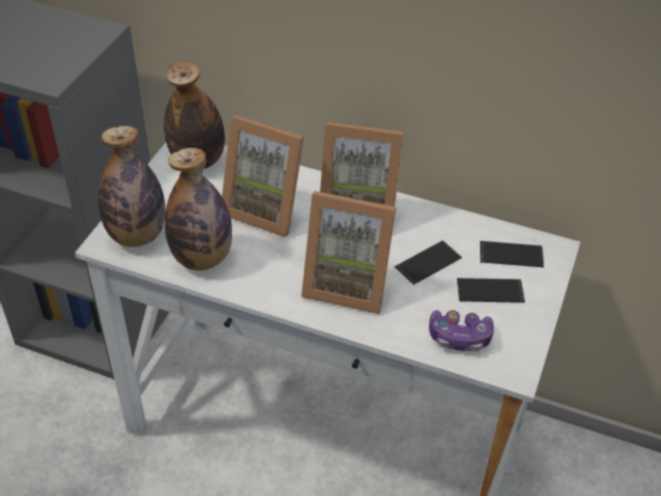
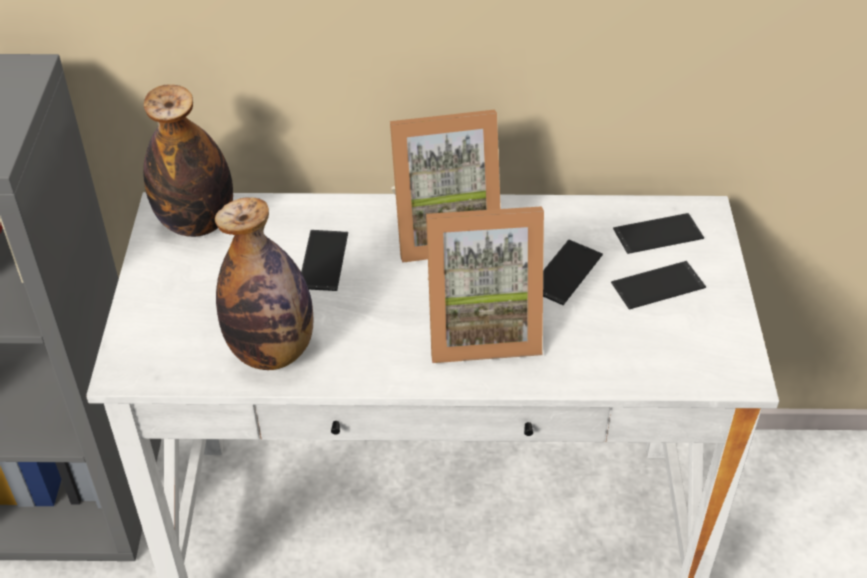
camera: 20 degrees left, 0 degrees up
bottle [98,126,165,247] -> none
picture frame [222,115,304,237] -> phone [301,230,348,291]
game controller [429,310,494,352] -> none

